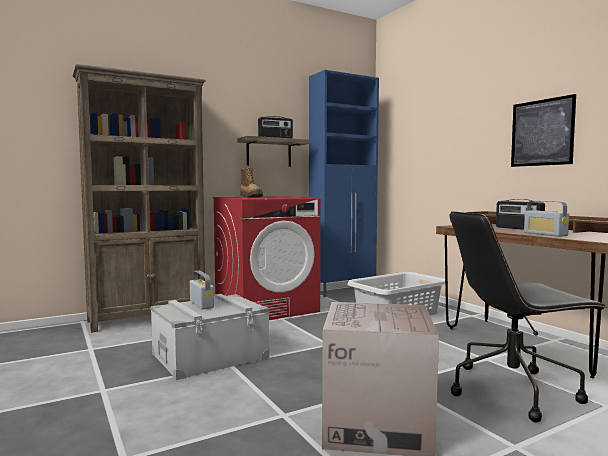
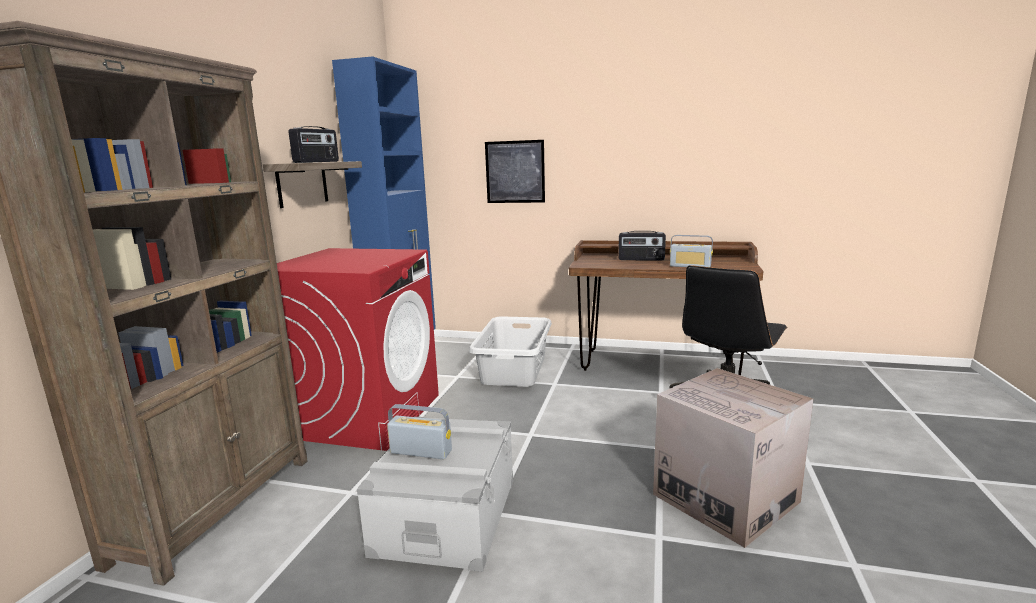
camera: 45 degrees left, 10 degrees up
boot [240,167,263,197] -> none
picture [511,94,576,167] -> picture moved to [485,140,545,203]

